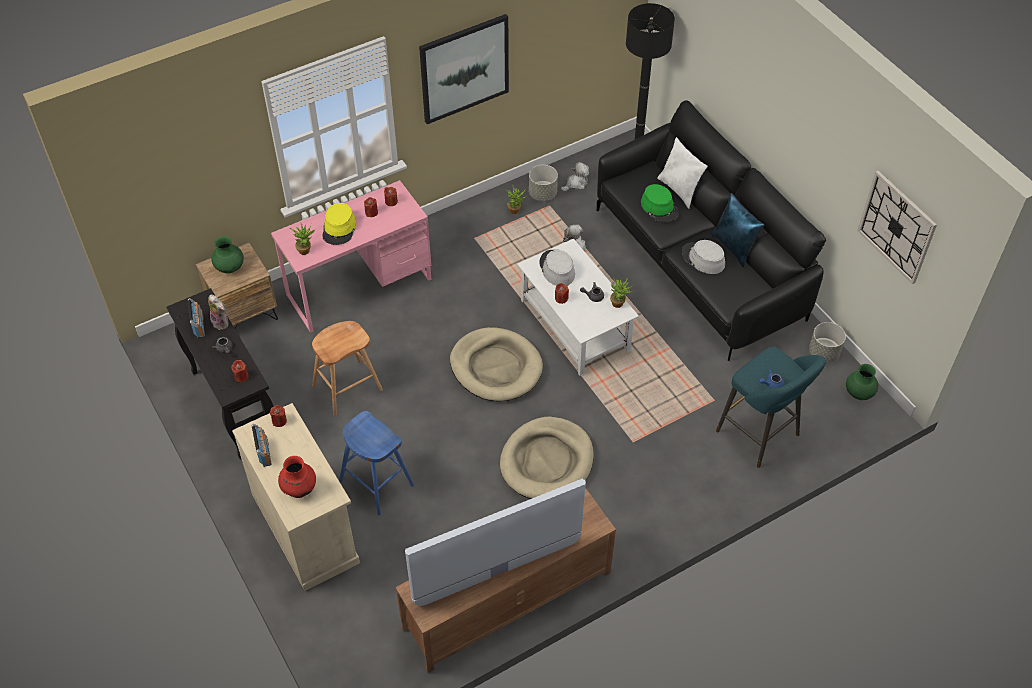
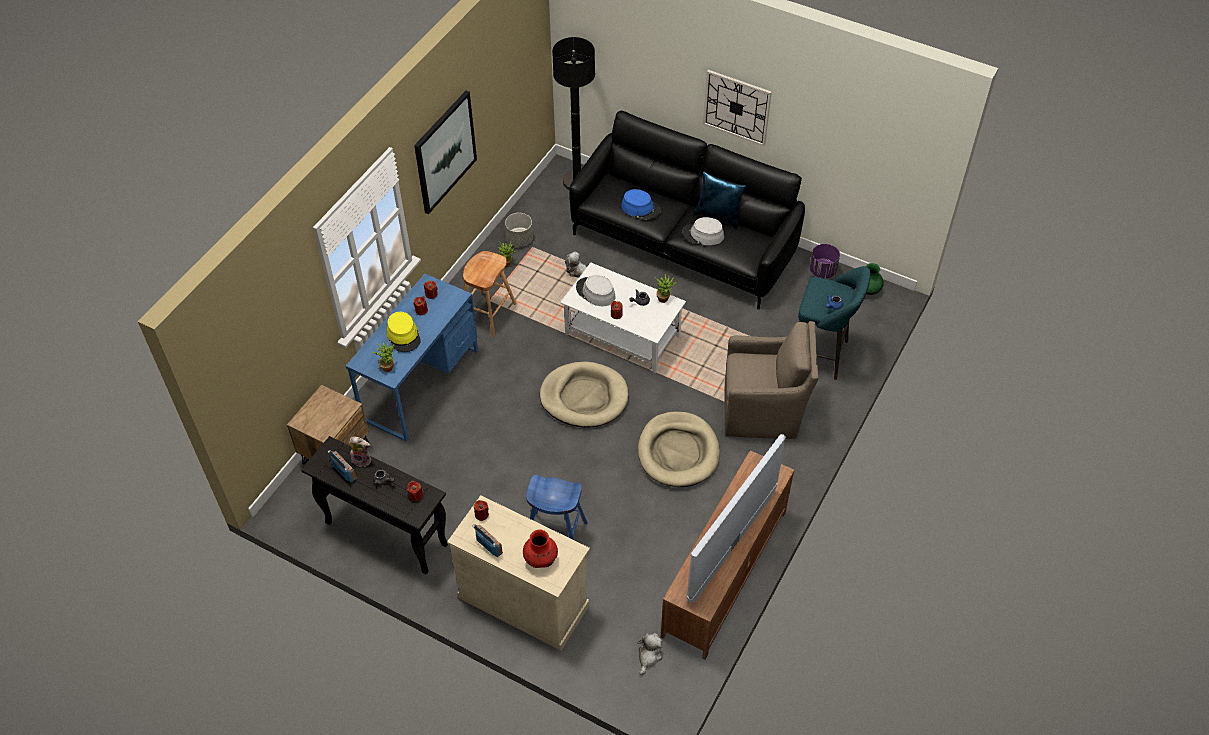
camera: 30 degrees left, 0 degrees up
green vase [212,236,244,274] -> none
pink desk [271,180,431,333] -> blue desk [346,274,478,442]
brown stool [312,321,383,416] -> brown stool moved to [463,251,517,337]
plush toy [560,162,589,192] -> plush toy moved to [638,633,662,675]
green hat [641,184,679,222] -> blue hat [621,189,661,220]
white pillow [657,137,708,209] -> none
grey planter [809,322,846,362] -> purple planter [810,244,840,279]
wall clock [858,171,937,284] -> wall clock moved to [703,70,772,146]
none -> brown armchair [725,321,819,439]

